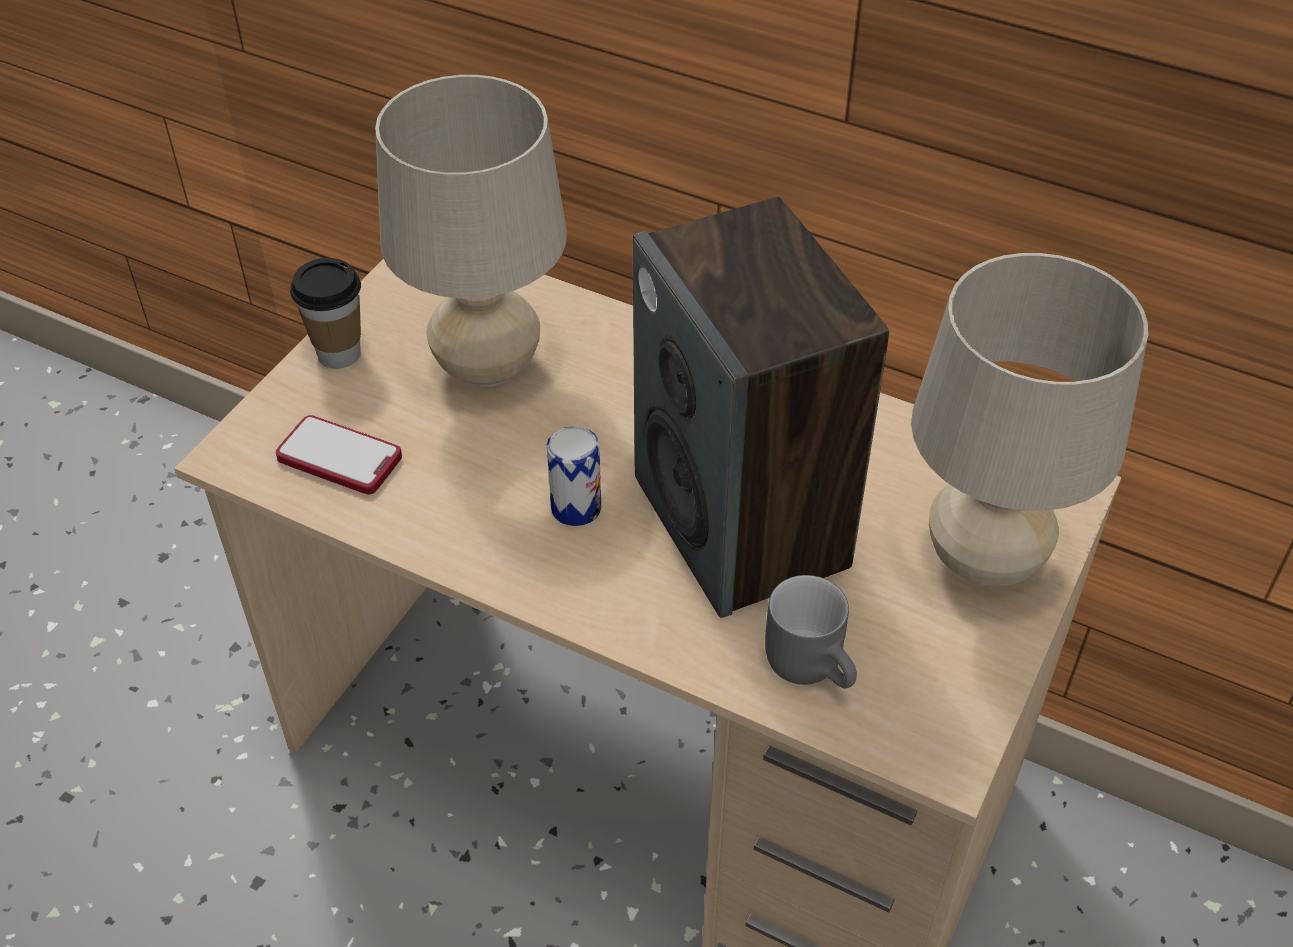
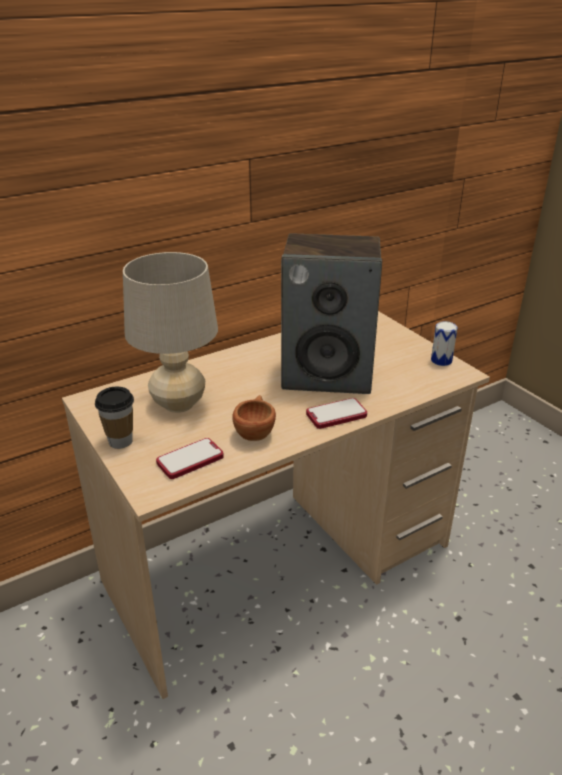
camera: 60 degrees left, 15 degrees down
can [547,426,601,526] -> can moved to [431,321,458,366]
grey mug [765,575,857,689] -> none
beige table lamp [911,253,1148,586] -> none
none -> brown cup [232,395,276,441]
none -> phone [306,398,367,429]

